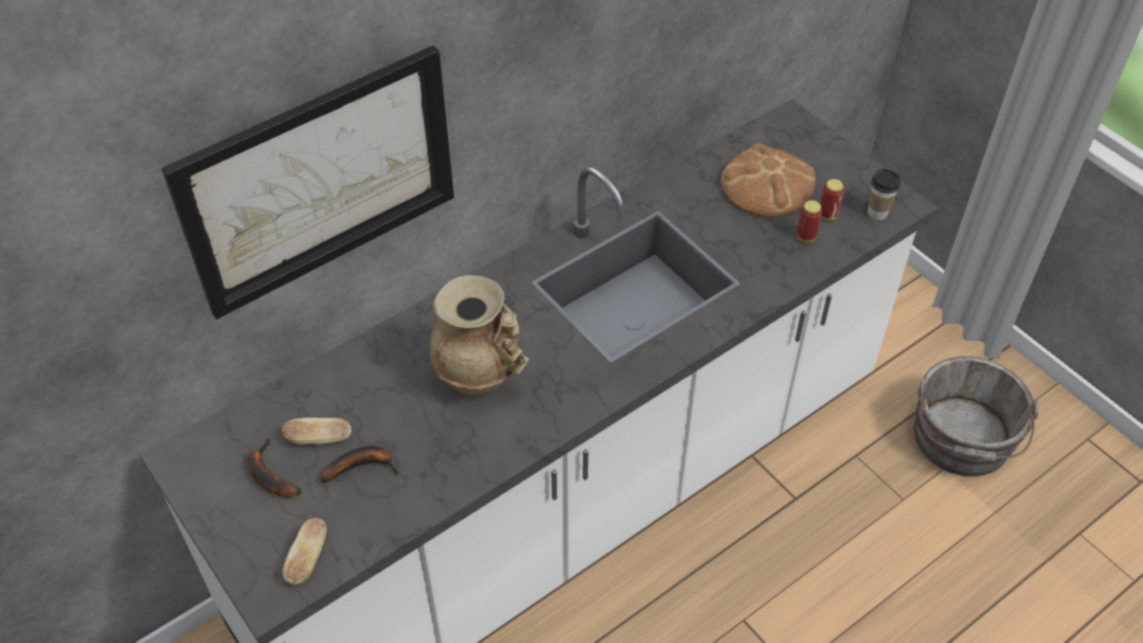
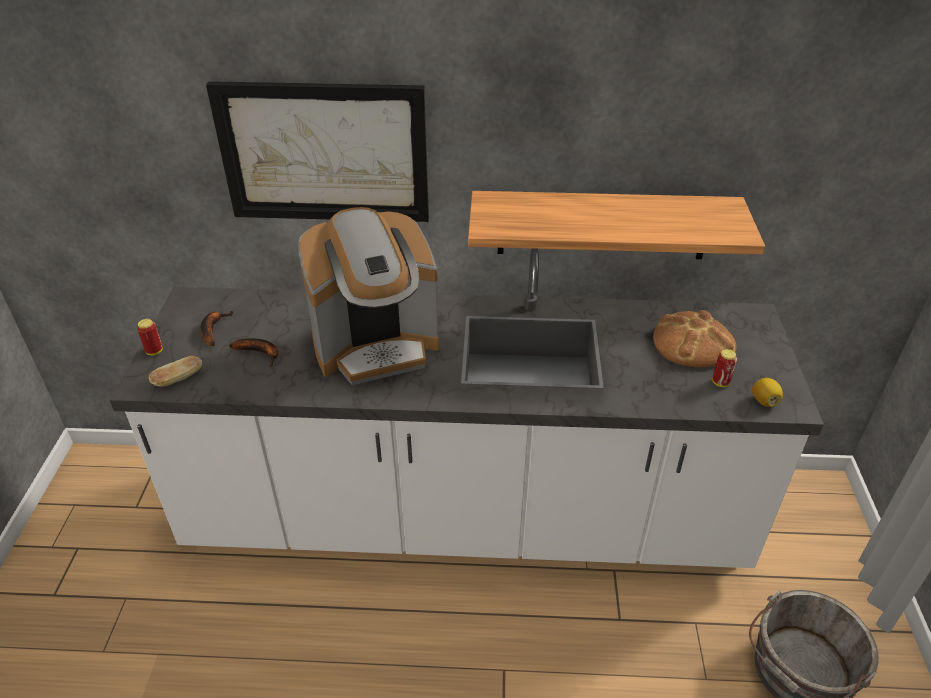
camera: 40 degrees right, 10 degrees down
bread [282,418,351,445] -> none
beige vase [430,275,529,397] -> coffee machine [297,207,439,385]
can [797,200,822,242] -> can moved to [137,319,163,355]
cup [868,169,901,220] -> lemon [752,378,783,407]
none -> shelf [468,191,765,259]

